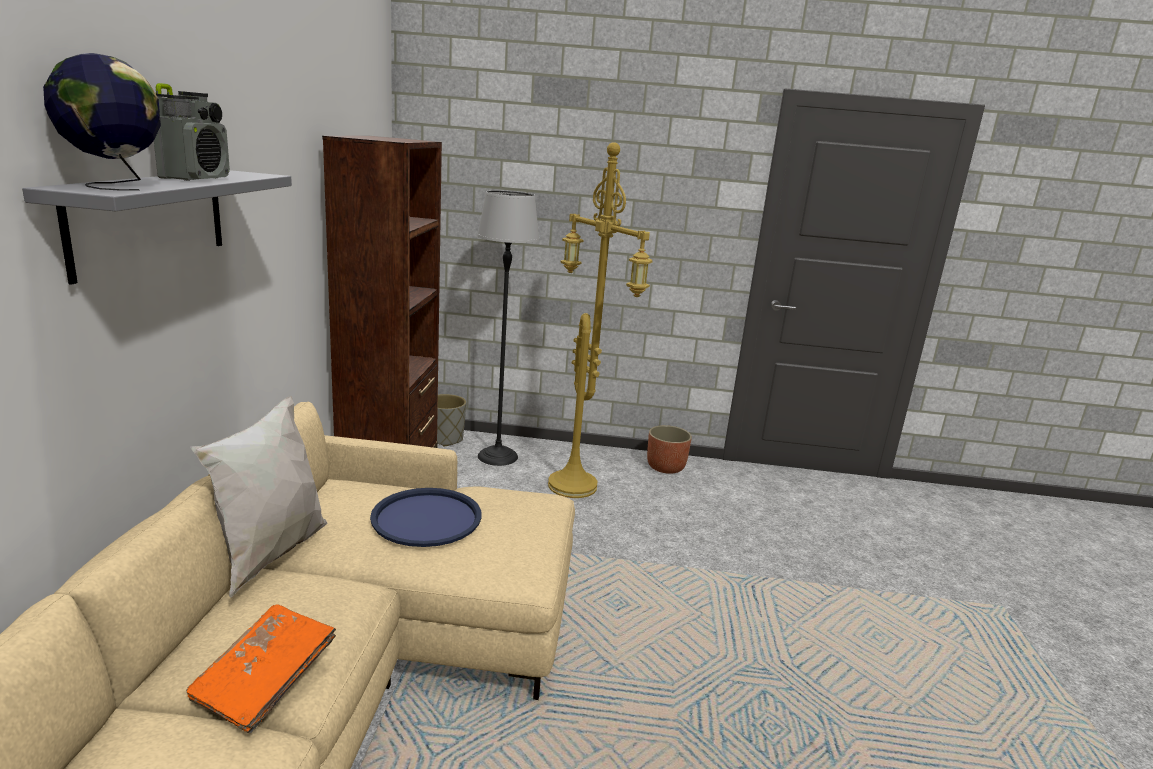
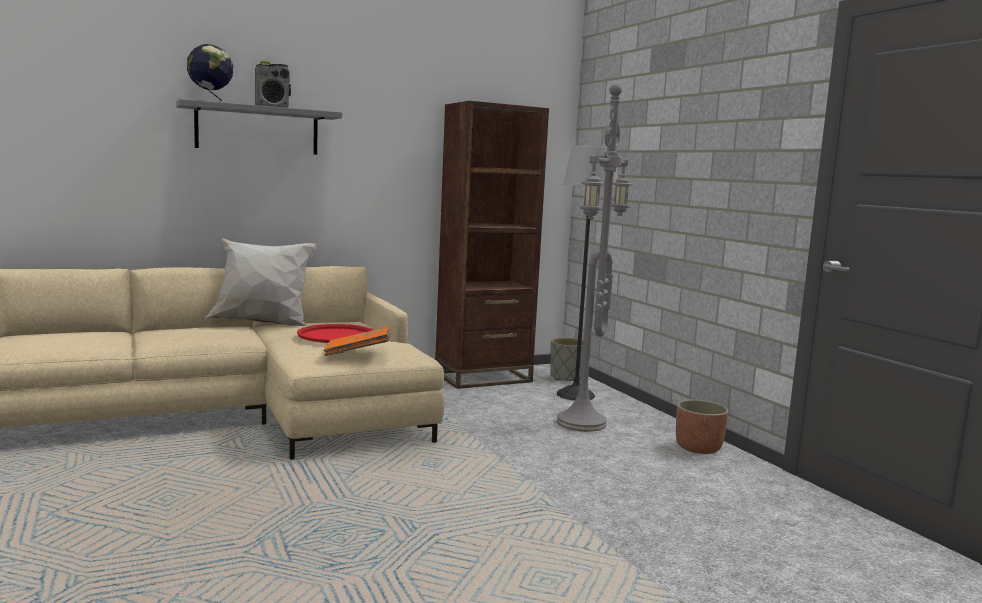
camera: 60 degrees right, 10 degrees down
orange book [186,604,336,734] -> orange book moved to [324,327,390,356]
blue tray [370,488,482,547] -> red tray [297,324,373,343]
yellow floor lamp [548,142,653,498] -> grey floor lamp [557,83,632,432]

